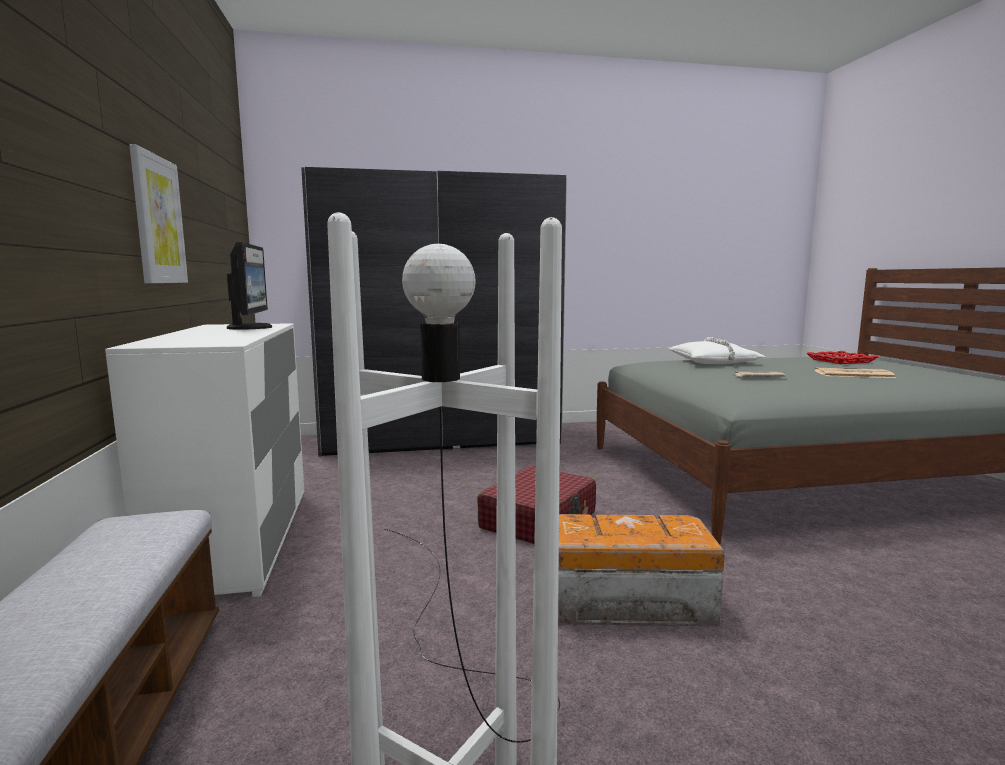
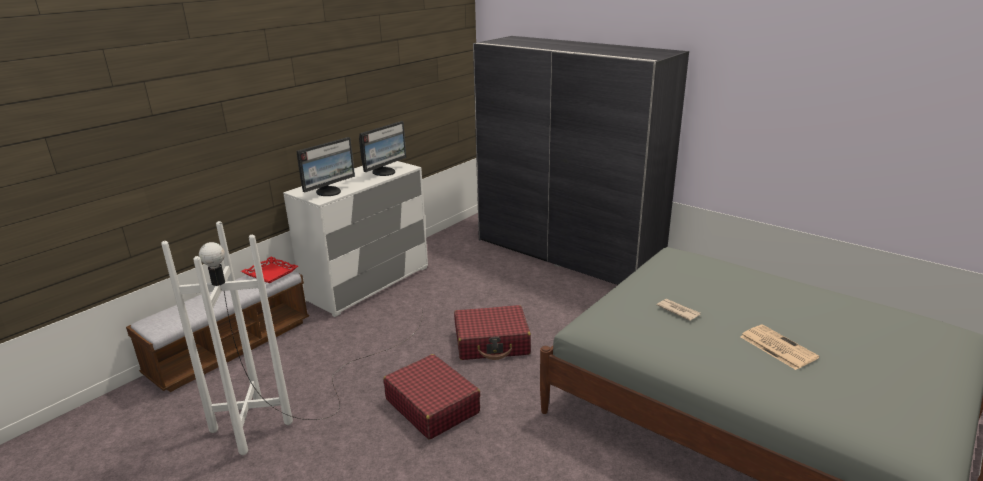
camera: 50 degrees right, 15 degrees up
picture [129,144,188,283] -> none
storage box [558,514,725,626] -> red suitcase [383,354,481,440]
white pillow [669,337,765,364] -> none
red tray [806,351,878,364] -> red tray moved to [241,257,298,283]
none -> monitor [297,137,355,196]

